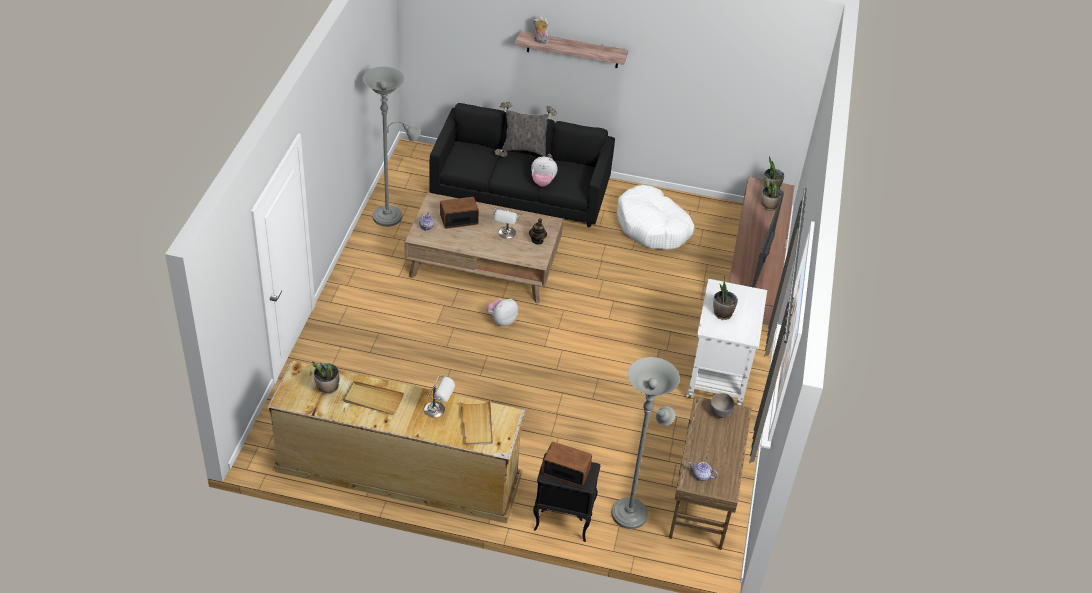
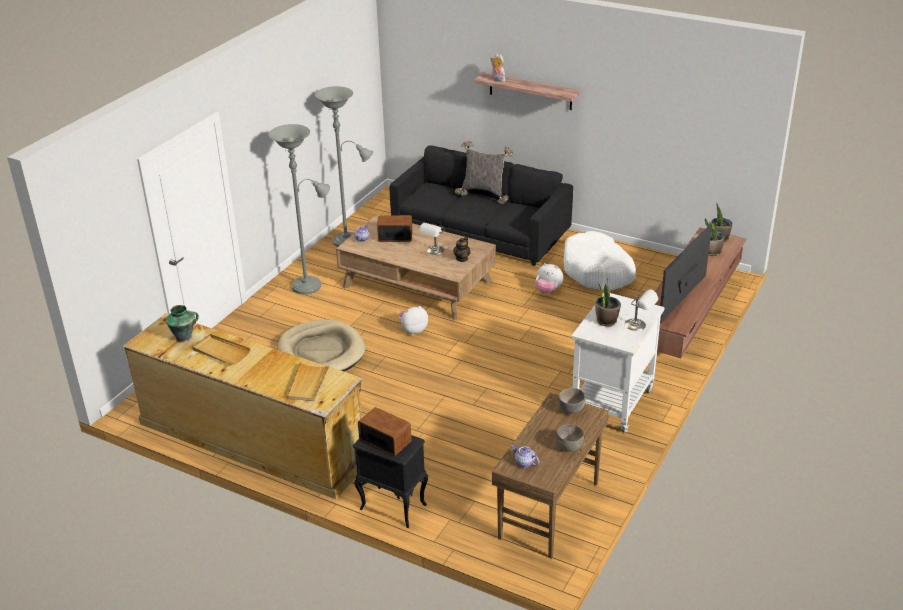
camera: 20 degrees right, 10 degrees down
potted plant [312,361,339,394] -> vase [166,305,199,343]
white table lamp [423,376,455,417] -> white table lamp moved to [625,289,658,331]
plush toy [531,157,558,187] -> plush toy moved to [536,263,563,294]
grey floor lamp [612,357,680,529] -> grey floor lamp moved to [268,124,330,295]
none -> beige dog bed [278,320,365,371]
none -> grey bowl [556,424,584,452]

